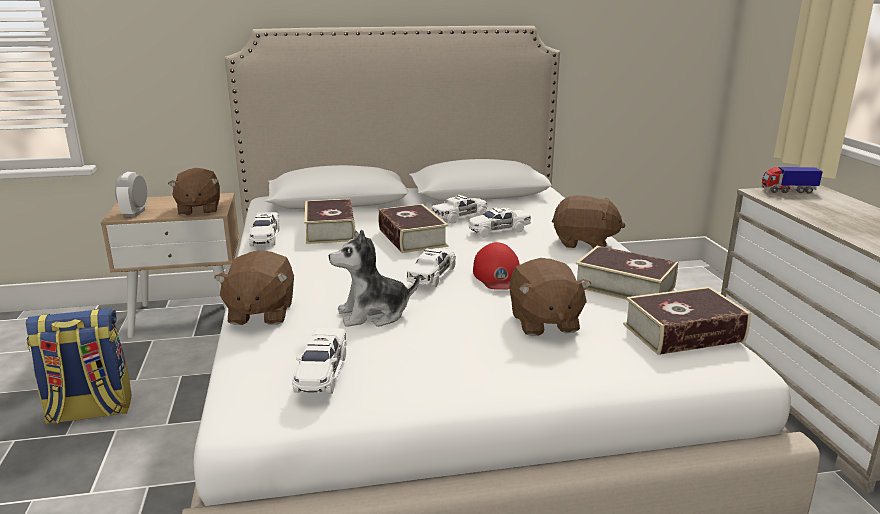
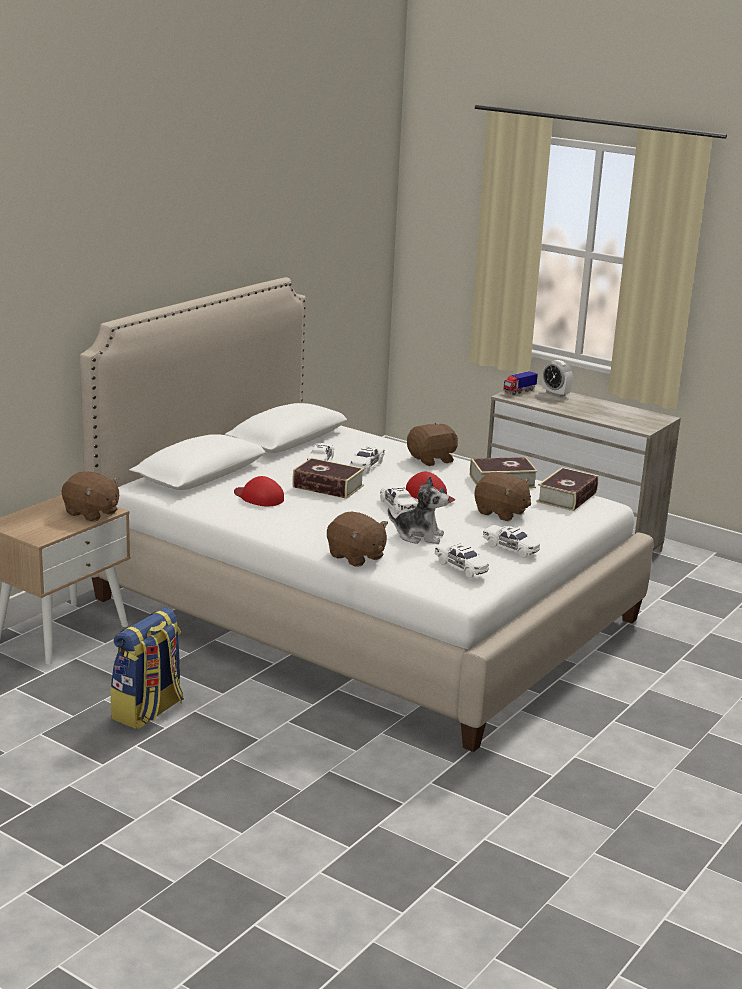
camera: 45 degrees left, 0 degrees up
alarm clock [115,172,147,217] -> alarm clock moved to [542,360,573,397]
white toy car [248,212,280,246] -> white toy car moved to [483,525,540,558]
book [305,199,355,244] -> red cap [234,476,284,506]
plush toy [329,229,420,327] -> plush toy turned 105 degrees counterclockwise [388,476,449,544]

